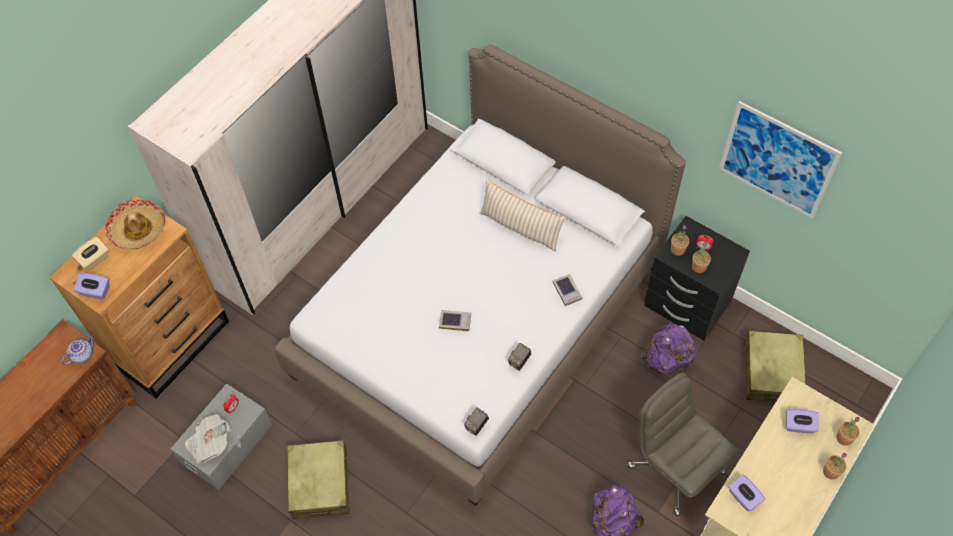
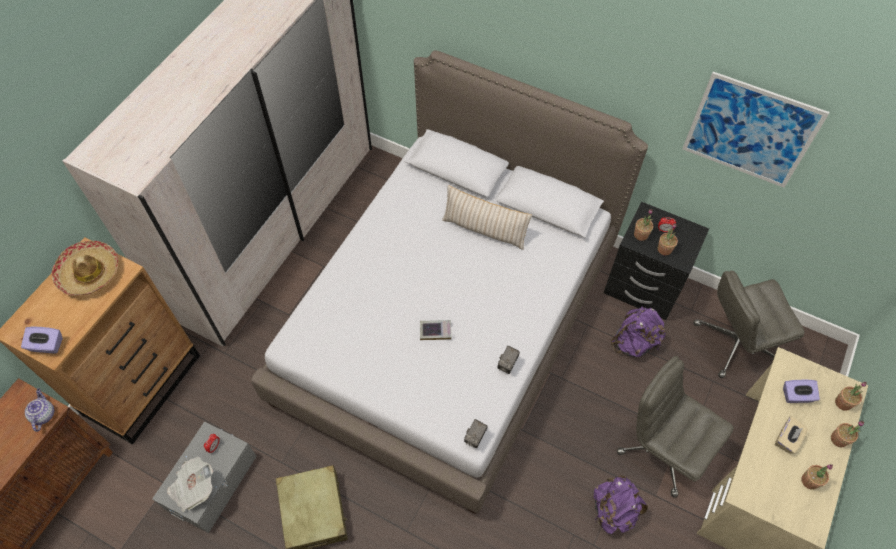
camera: 10 degrees left, 0 degrees up
teapot [62,335,94,365] -> teapot turned 45 degrees counterclockwise [25,388,54,432]
beige tissue box [72,237,109,271] -> beige tissue box moved to [775,416,807,453]
book [553,274,582,306] -> none
purple tissue box [728,474,765,511] -> none
beige suitcase [744,331,806,402] -> grey office chair [694,270,805,378]
none -> potted plant [801,464,833,490]

